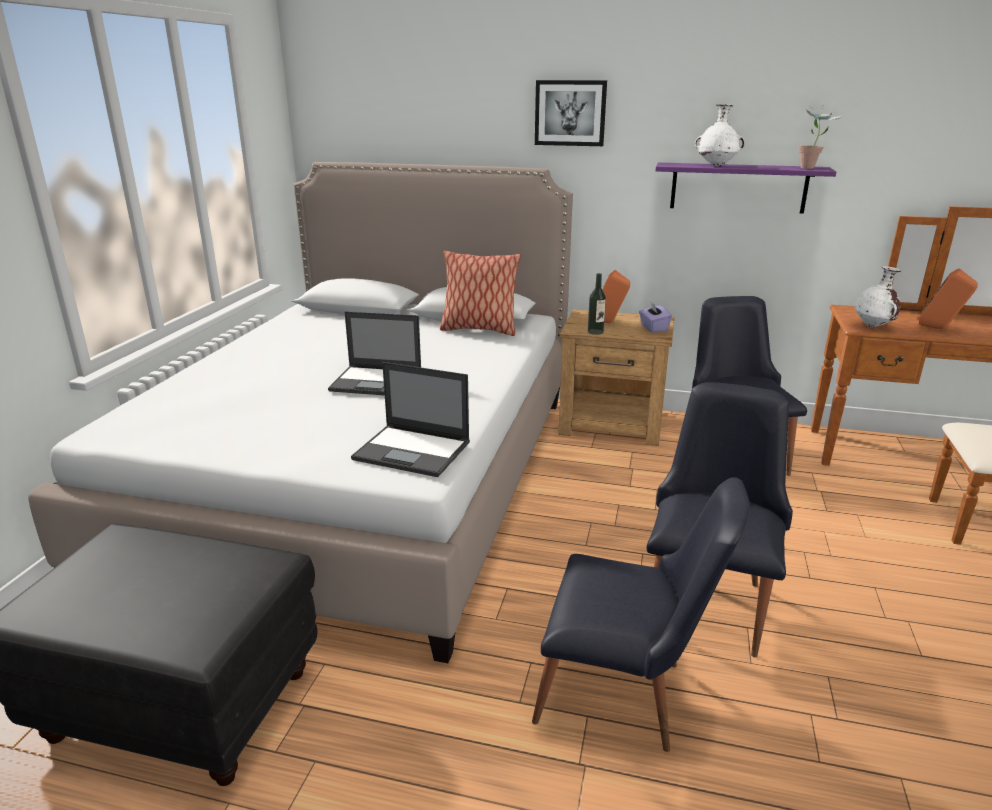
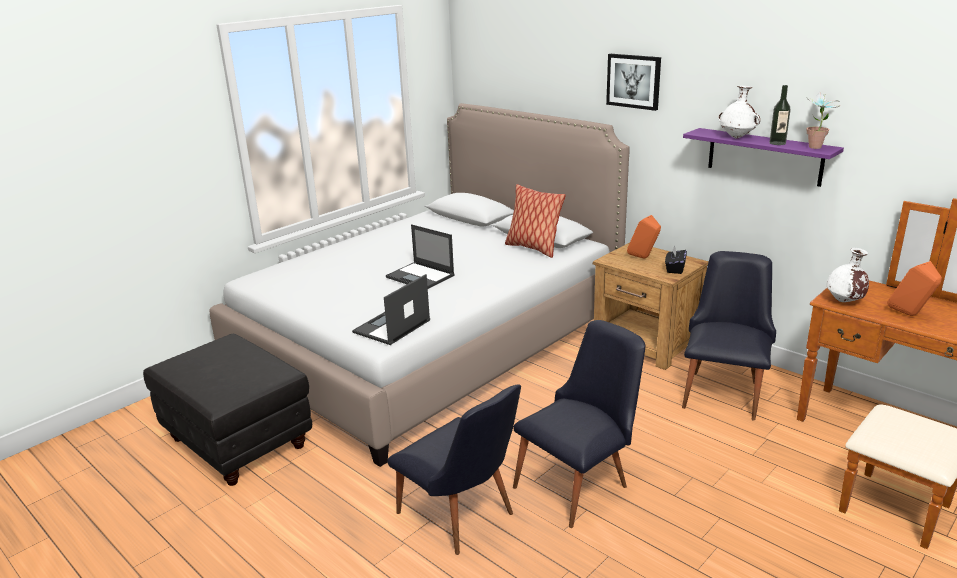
camera: 30 degrees right, 0 degrees up
laptop [351,362,470,477] -> laptop turned 75 degrees clockwise [352,274,430,345]
bottle [588,273,606,335] -> bottle moved to [770,85,790,145]
purple tissue box [639,302,672,333] -> black tissue box [665,245,687,274]

